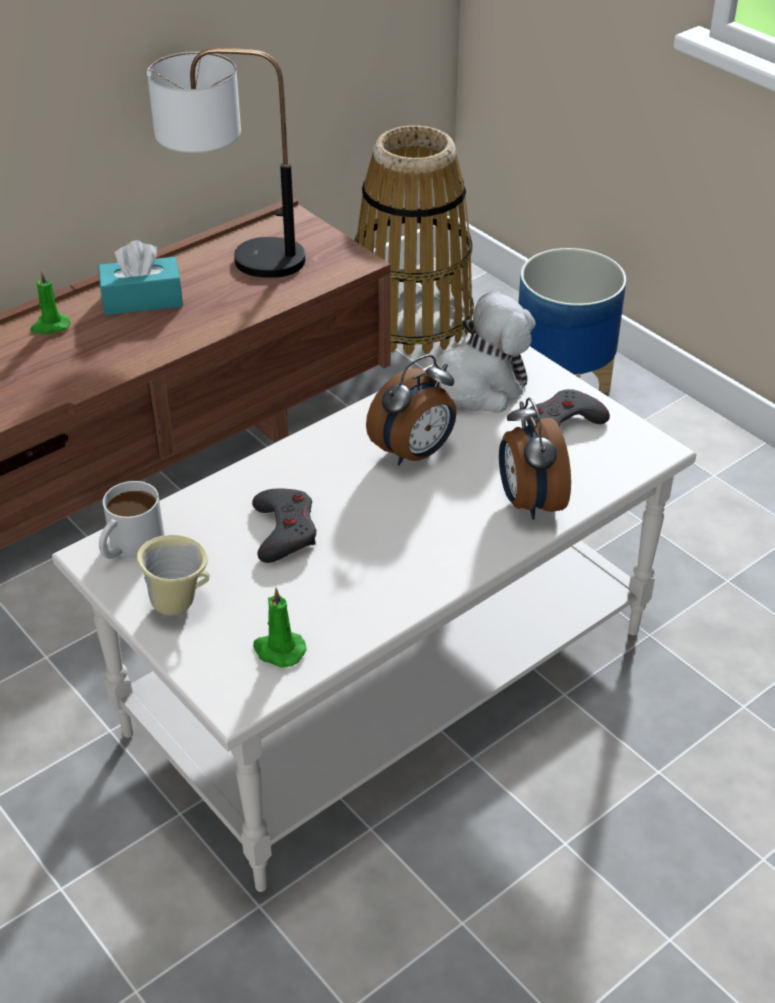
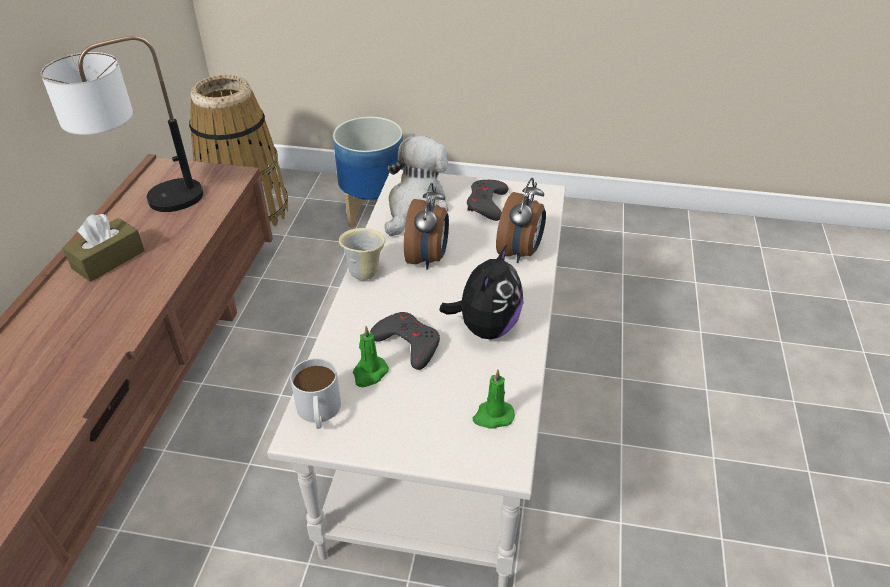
camera: 40 degrees left, 0 degrees up
green candle [30,271,70,334] -> green candle moved to [353,326,389,387]
turquoise tissue box [98,240,183,315] -> brown tissue box [63,214,145,282]
beige mug [136,535,210,616] -> beige mug moved to [339,228,385,280]
alarm clock [499,398,571,520] -> alarm clock turned 105 degrees counterclockwise [496,178,546,263]
none -> plush toy [439,244,524,339]

